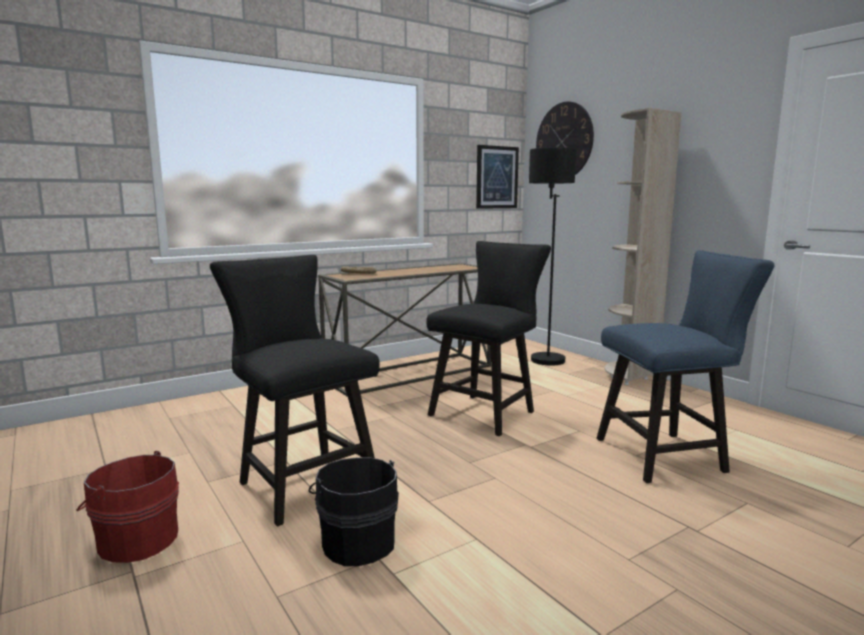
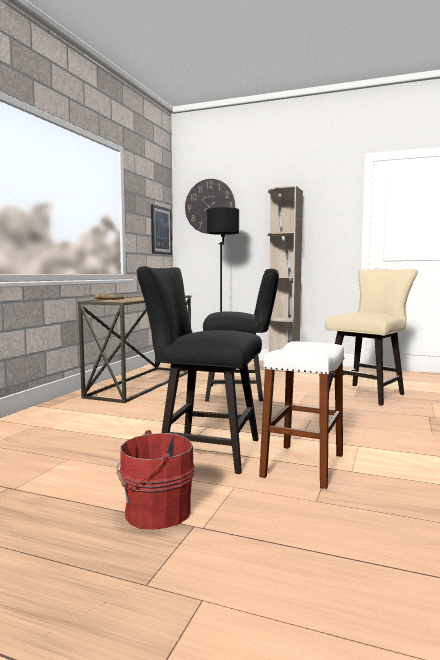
camera: 35 degrees left, 5 degrees down
black bucket [309,457,399,566] -> white stool [259,341,344,489]
black chair [426,241,551,436] -> black chair turned 90 degrees clockwise [203,269,279,401]
blue chair [597,250,774,483] -> beige chair [325,269,418,406]

